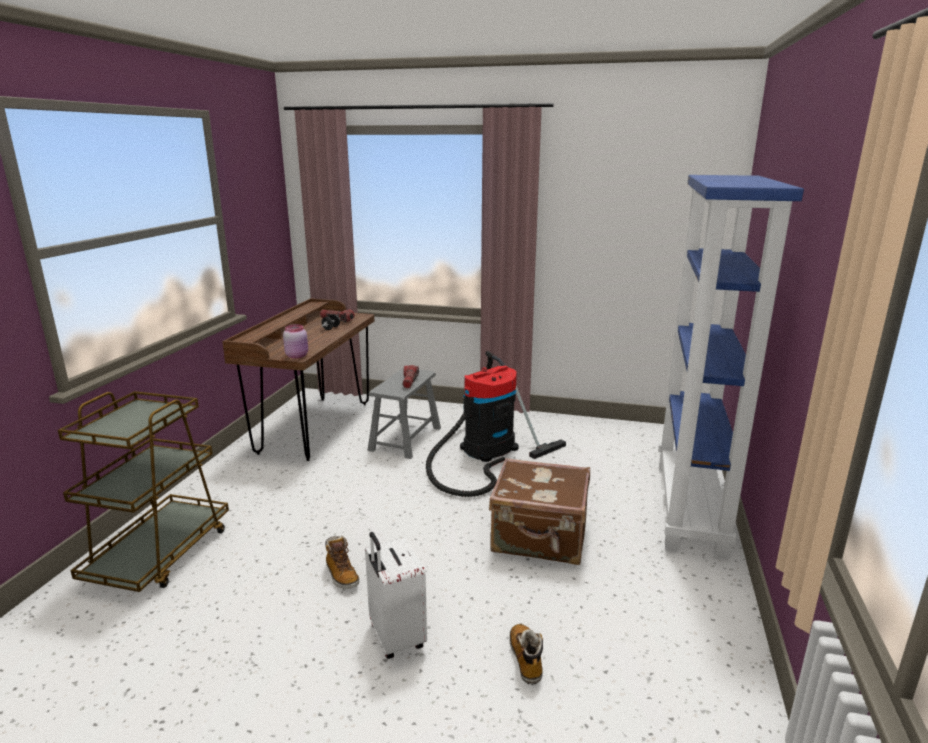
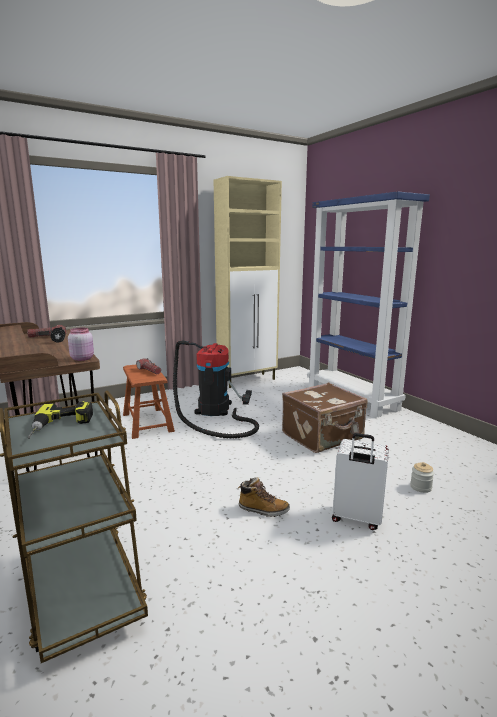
camera: 45 degrees left, 5 degrees down
grey stool [368,368,441,459] -> brown stool [123,363,175,439]
boot [509,624,543,685] -> jar [410,462,434,493]
none -> power drill [27,401,93,438]
none -> beige cabinet [214,176,282,388]

